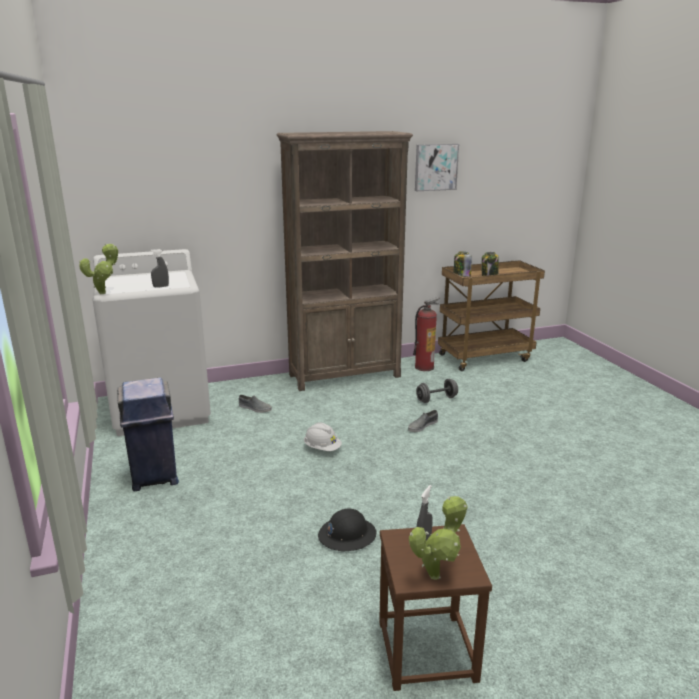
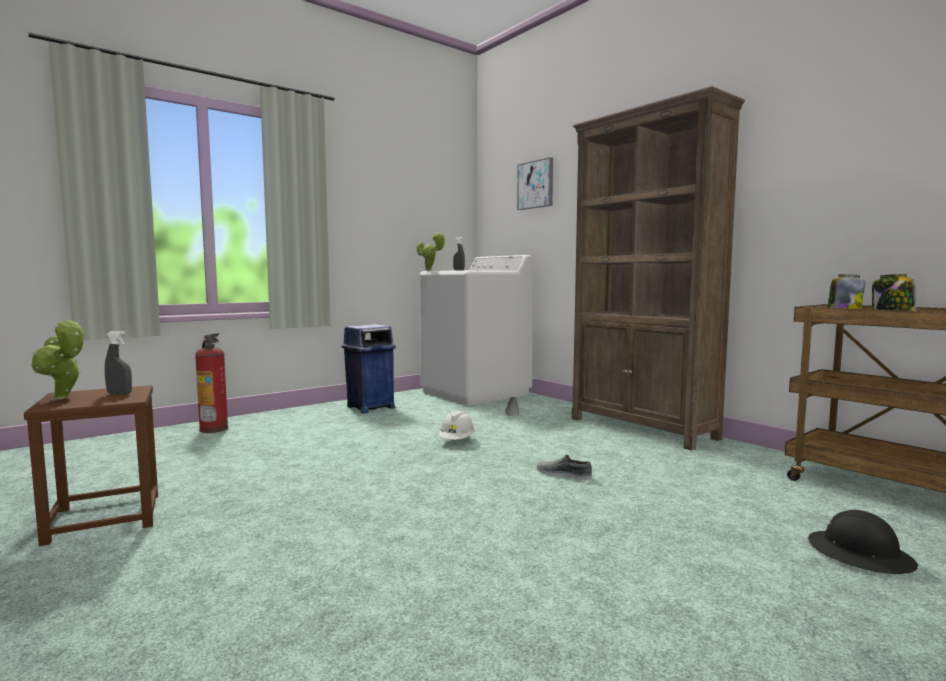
camera: 70 degrees right, 15 degrees down
black hard hat [318,509,376,552] -> black hard hat moved to [808,510,918,574]
fire extinguisher [413,297,440,371] -> fire extinguisher moved to [195,333,228,433]
picture [415,144,459,191] -> picture moved to [517,157,553,210]
grey dumbbell [416,379,458,403] -> none

